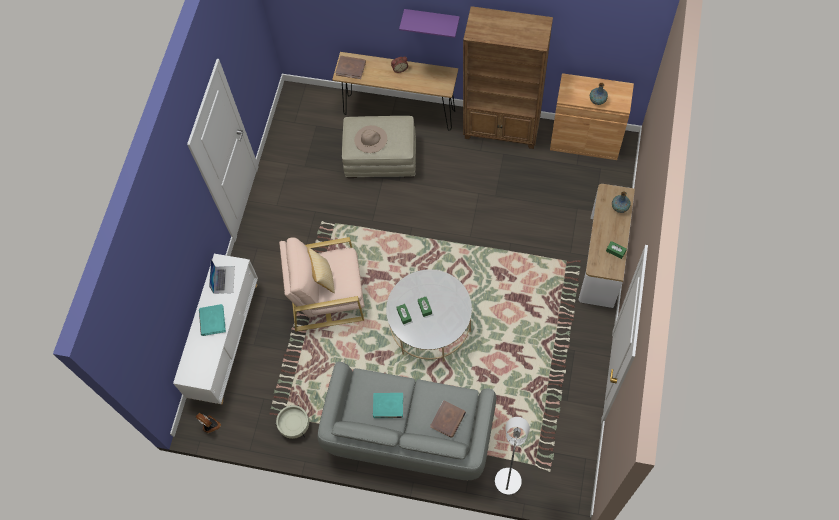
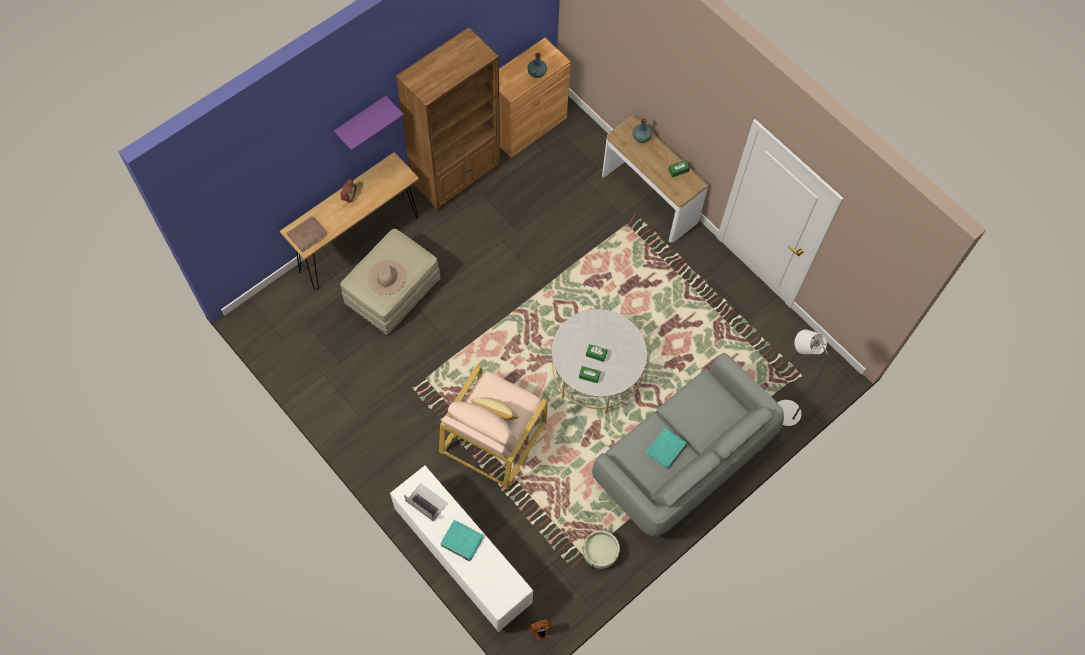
camera: 60 degrees left, 0 degrees up
brown book [430,400,466,438] -> none

